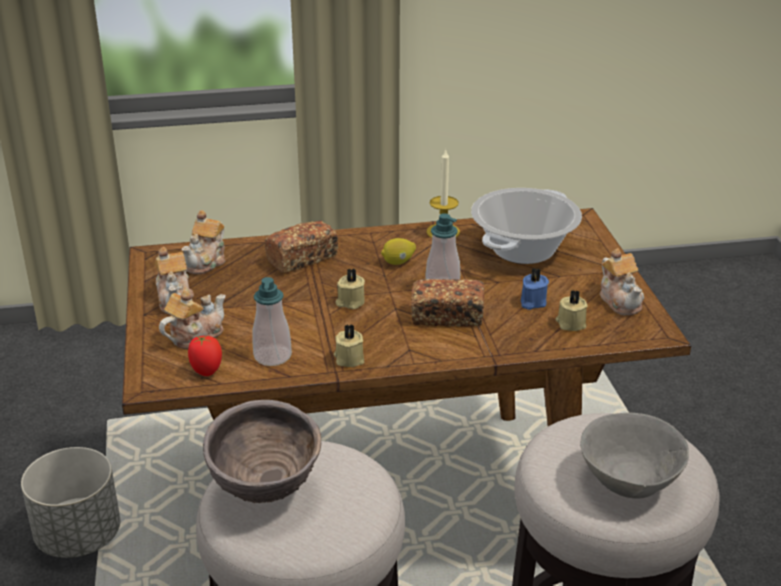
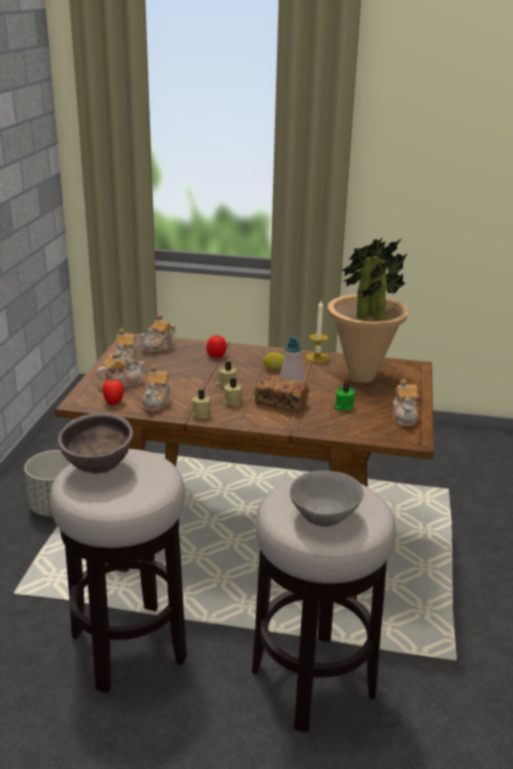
camera: 20 degrees right, 5 degrees down
soap dispenser [252,277,292,366] -> teapot [142,365,171,412]
bread [265,221,338,273] -> tomato [206,335,227,358]
cooking pot [471,188,582,264] -> potted plant [328,237,409,383]
blue candle [521,268,549,310] -> green candle [334,382,355,411]
beige candle [555,290,588,331] -> beige candle moved to [223,378,243,406]

